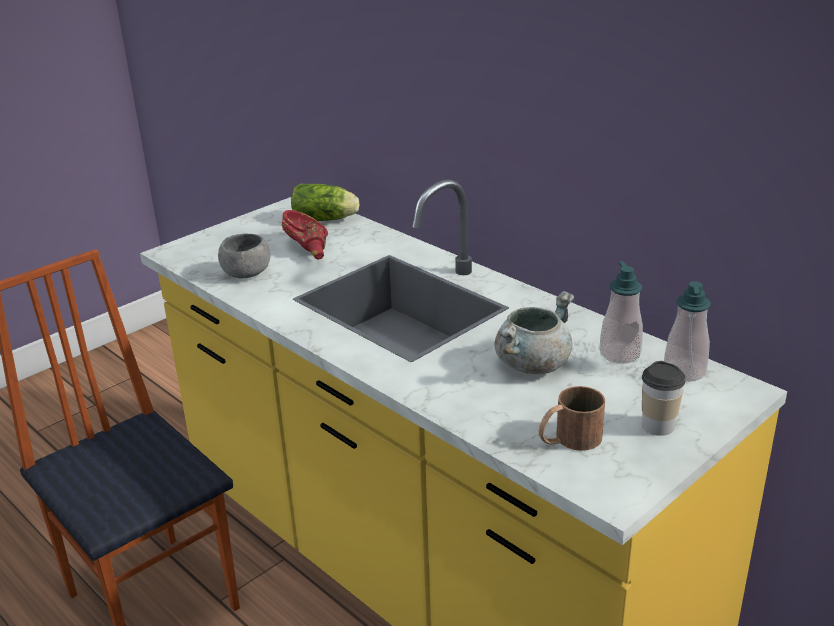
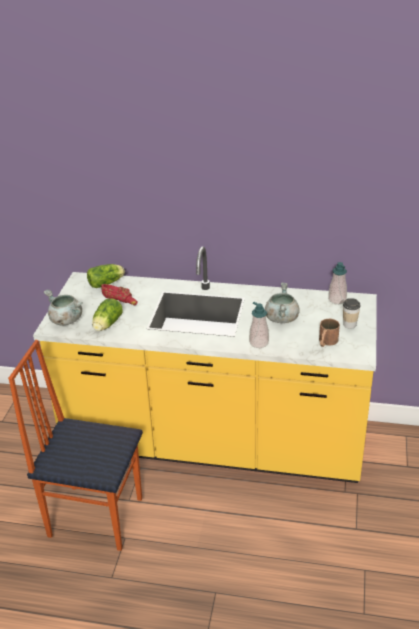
camera: 35 degrees left, 5 degrees up
grey bowl [218,234,270,278] -> lettuce [92,298,123,331]
soap dispenser [599,261,643,363] -> soap dispenser moved to [249,302,269,348]
none -> grey cooking pot [44,290,83,325]

